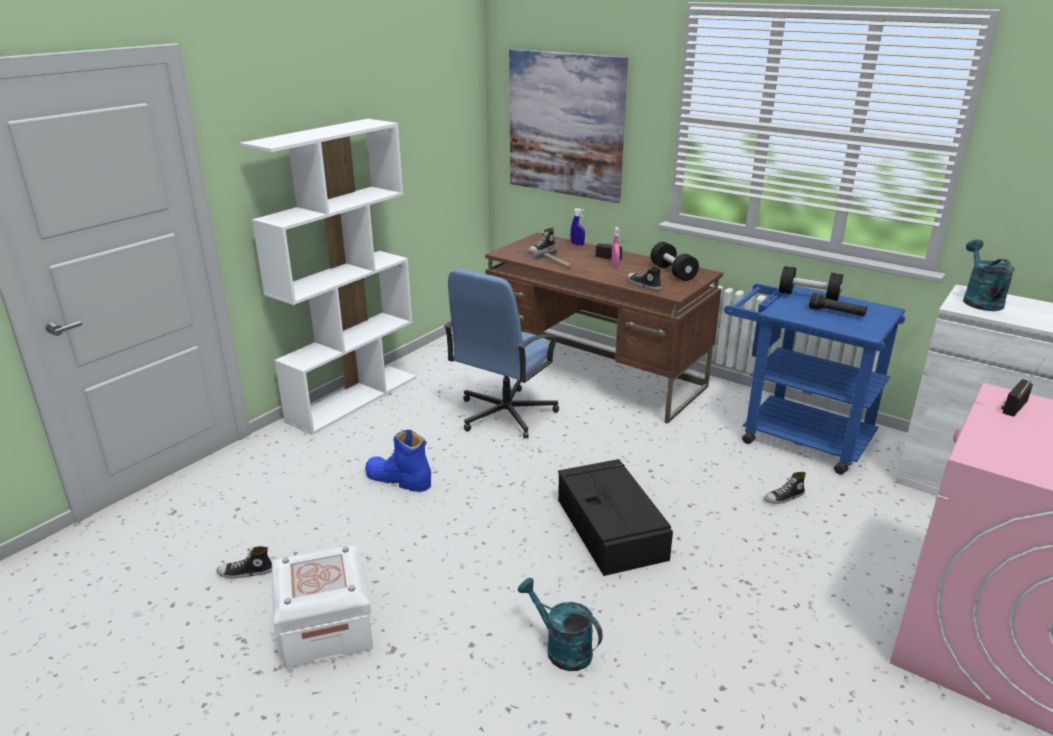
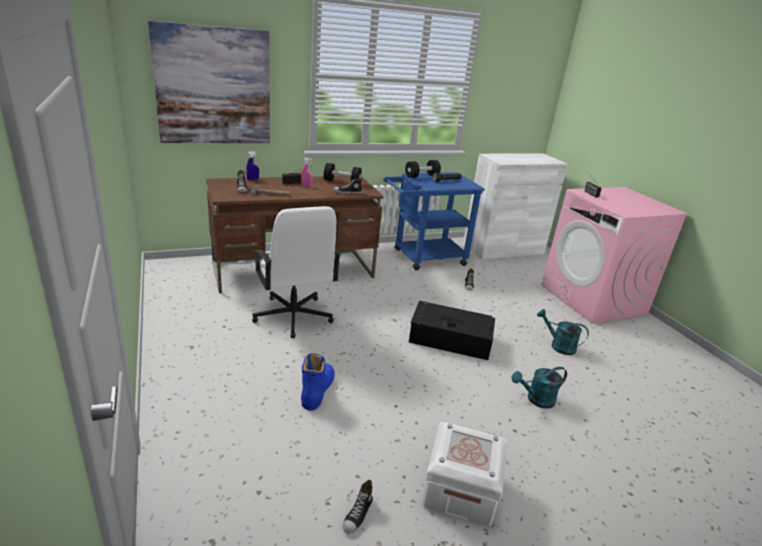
camera: 60 degrees left, 0 degrees up
white bookcase [240,119,416,435] -> none
blue boot [365,430,431,492] -> blue boot turned 135 degrees clockwise [301,353,335,411]
blue office chair [444,269,559,439] -> white office chair [252,206,341,339]
turquoise watering can [963,239,1015,311] -> turquoise watering can moved to [537,309,589,355]

